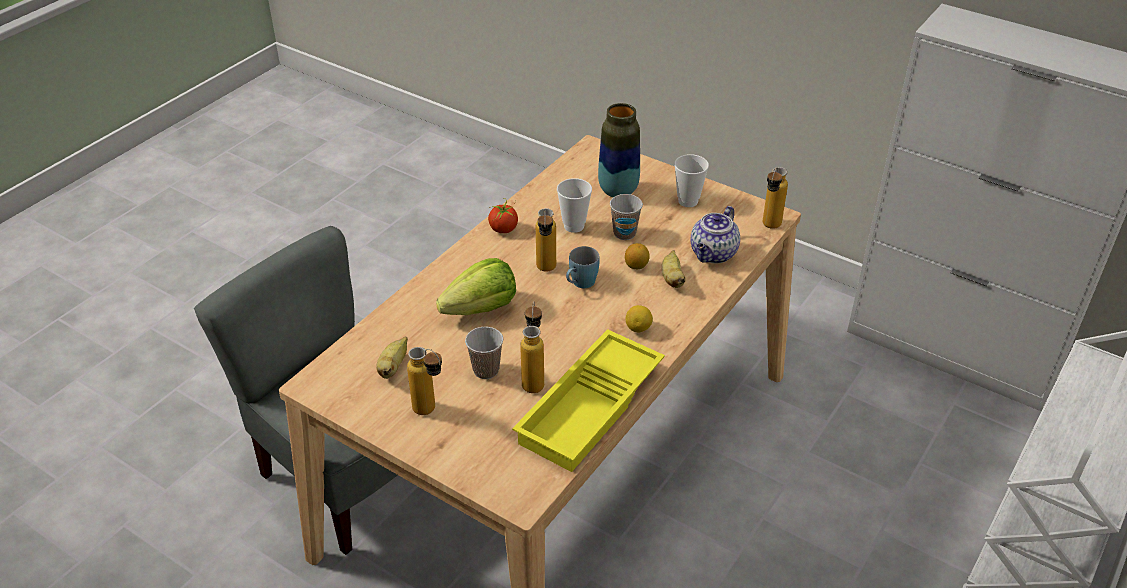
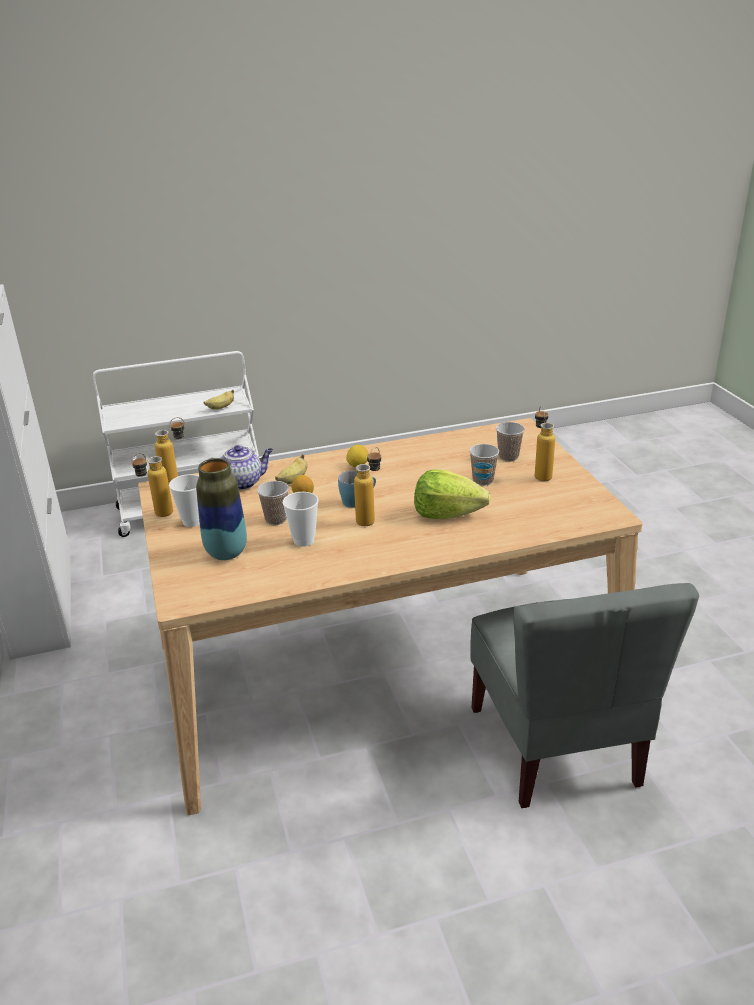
camera: 140 degrees left, 10 degrees down
banana [376,337,408,379] -> banana moved to [203,390,234,410]
tomato [488,198,518,233] -> none
yellow tray [512,329,665,472] -> none
bottle [520,302,544,393] -> bottle moved to [132,453,173,517]
none -> cup [496,422,525,462]

